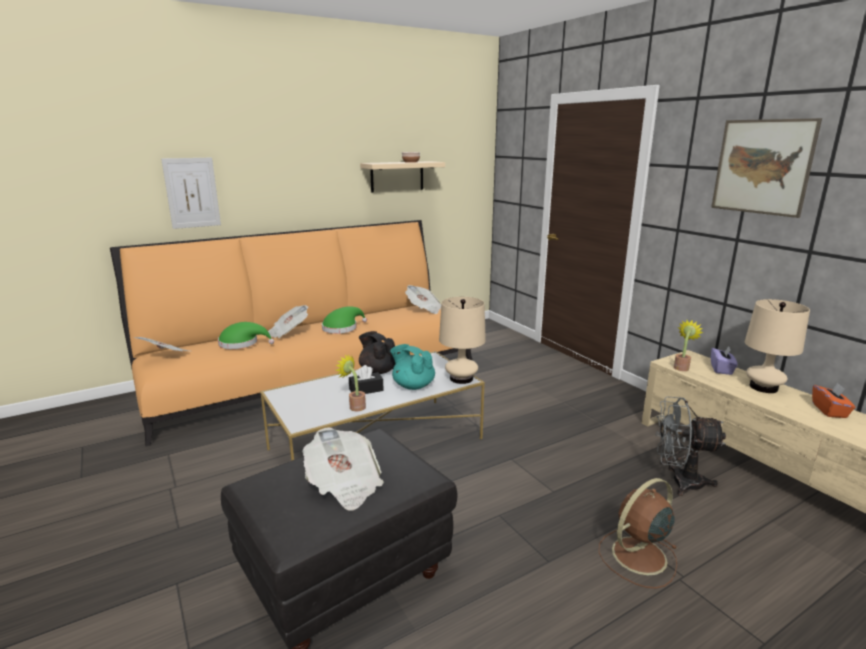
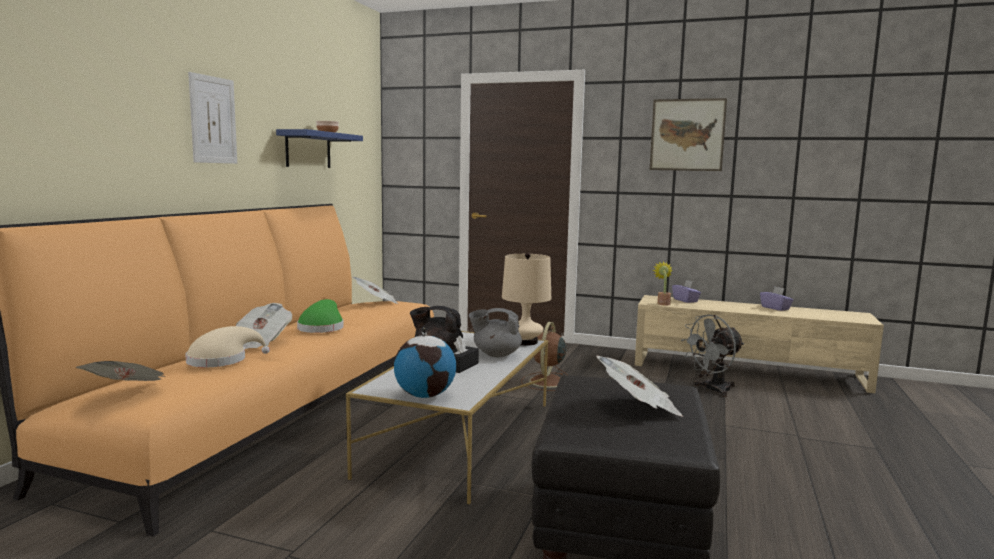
camera: 40 degrees left, 10 degrees down
picture [161,158,221,229] -> picture moved to [188,72,237,164]
green hat [218,322,274,349] -> beige hat [185,326,270,367]
potted plant [335,355,366,412] -> none
beige shelf [360,161,445,192] -> blue shelf [276,129,363,168]
turquoise teapot [390,344,435,390] -> grey teapot [469,308,522,357]
brown fan [599,478,677,588] -> brown fan moved to [521,322,569,391]
beige table lamp [745,299,810,393] -> none
orange tissue box [812,383,855,418] -> purple tissue box [760,287,794,311]
none -> globe [394,327,456,398]

